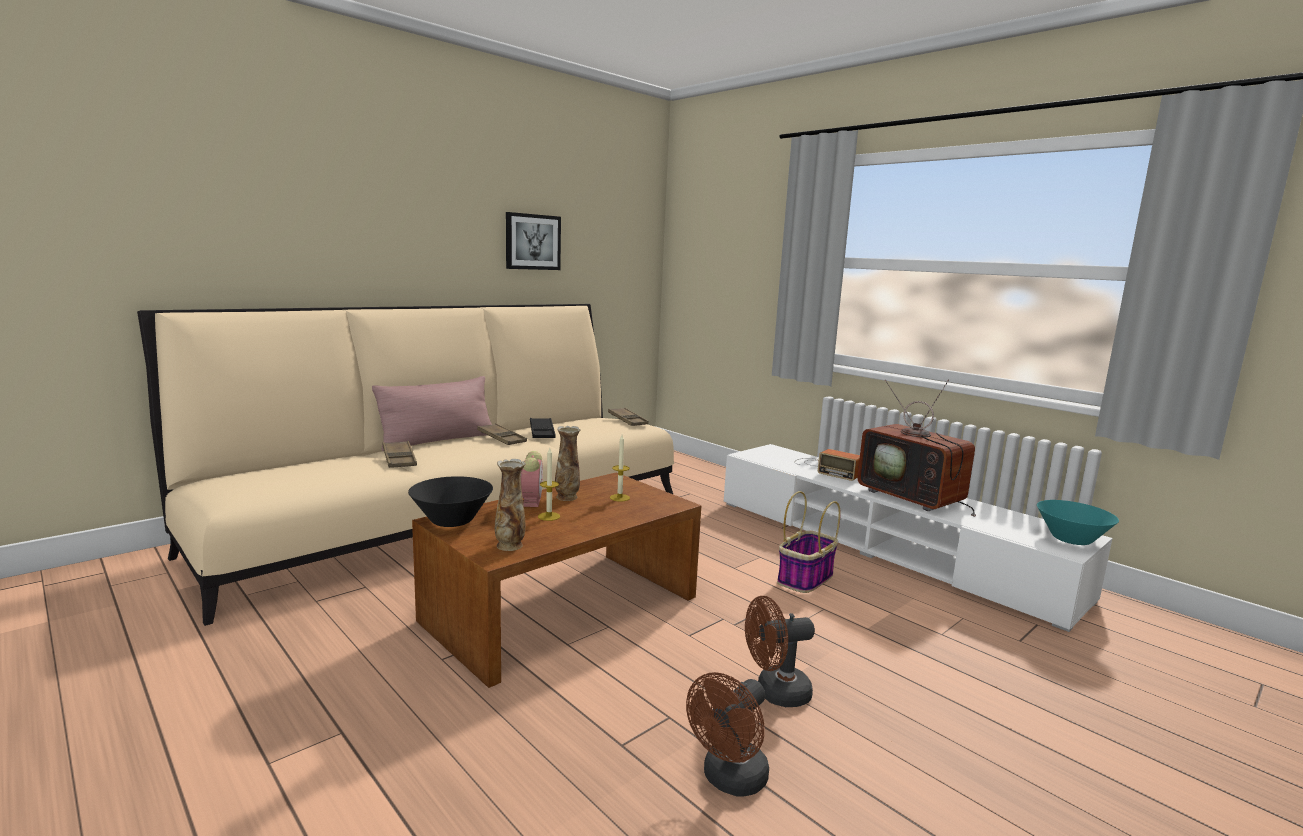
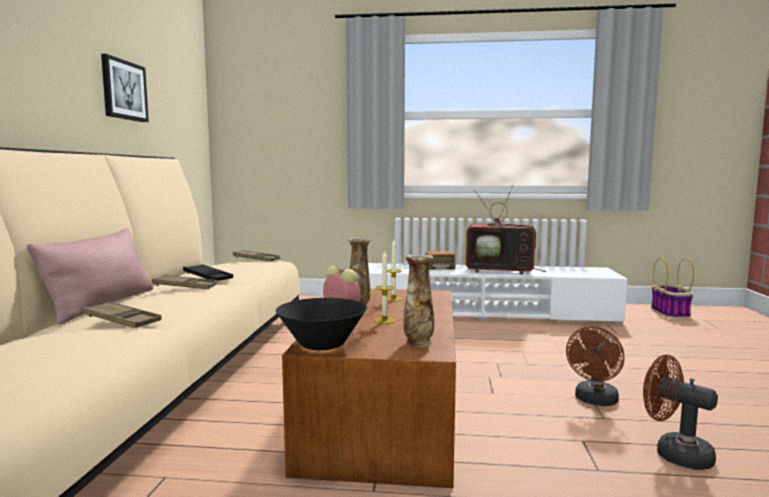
camera: 40 degrees left, 5 degrees down
brown fan [686,672,769,796] -> brown fan turned 135 degrees clockwise [643,355,718,470]
basket [777,491,841,593] -> basket moved to [651,258,694,319]
turquoise bowl [1037,500,1119,545] -> none

